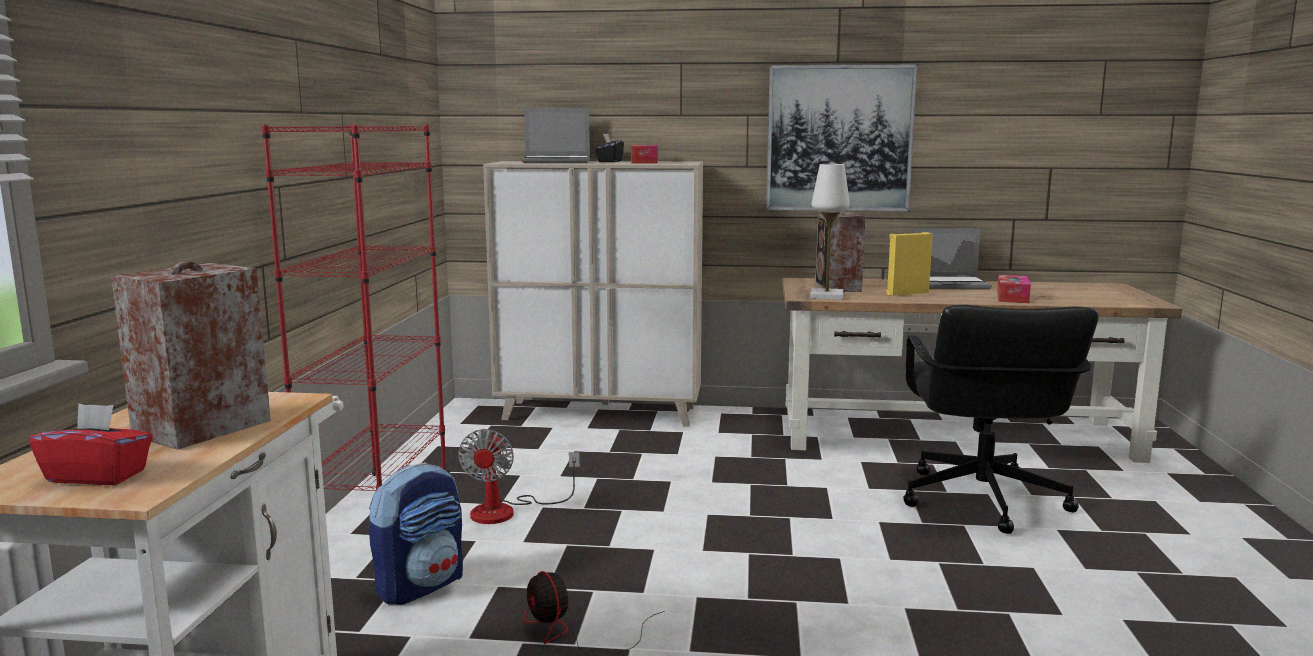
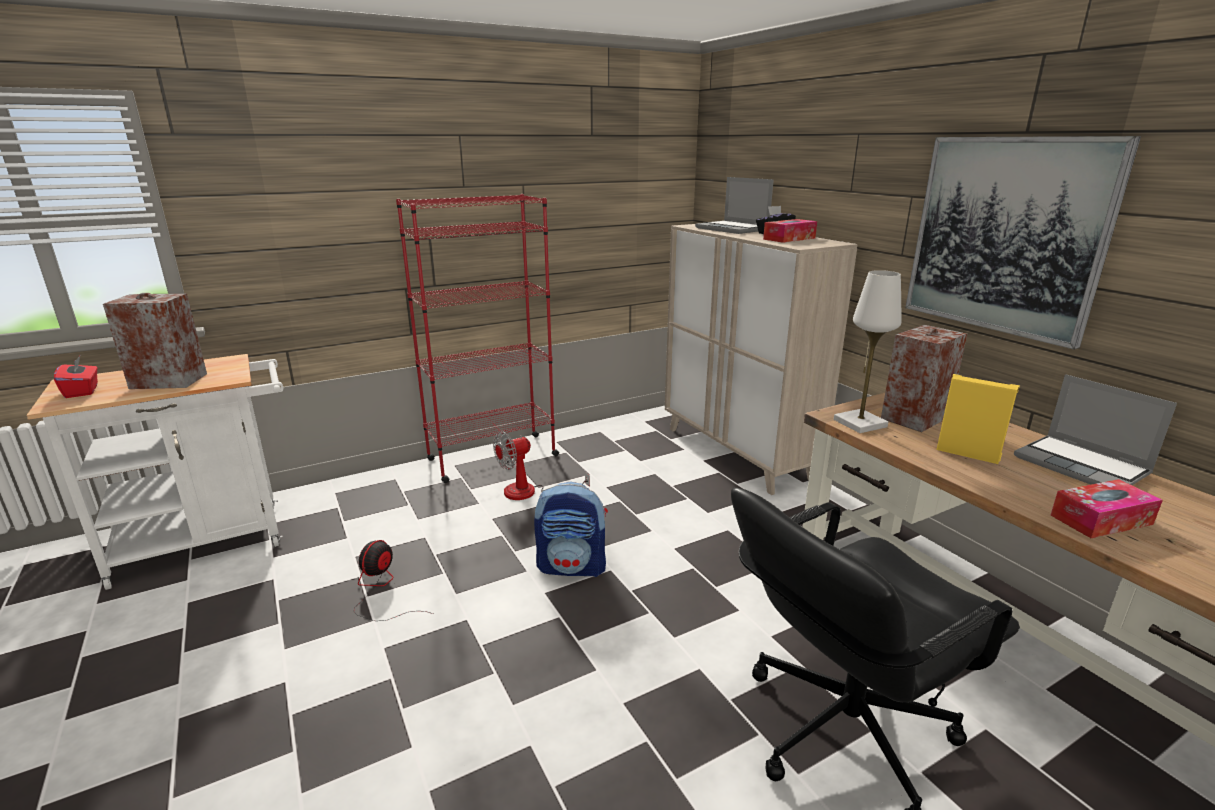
camera: 55 degrees right, 10 degrees up
backpack [369,462,463,605] -> backpack moved to [534,482,608,577]

